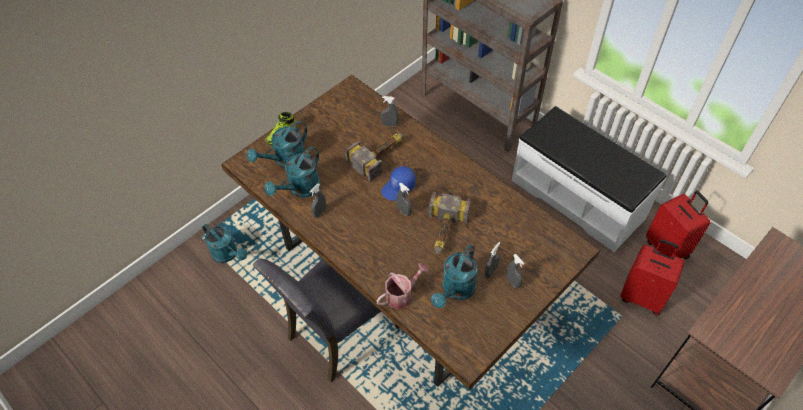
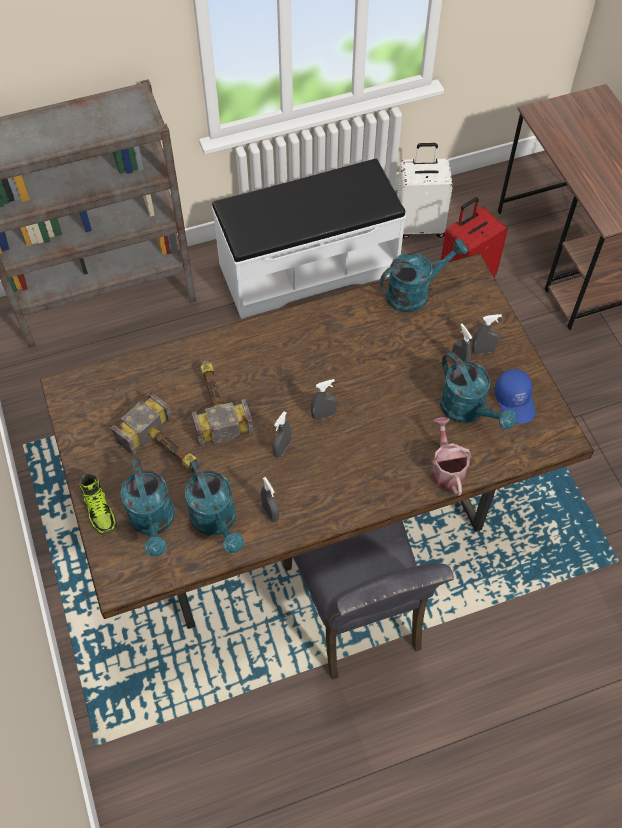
camera: 65 degrees left, 5 degrees up
turquoise watering can [202,224,247,263] -> turquoise watering can moved to [380,239,468,313]
grey spray bottle [381,96,398,126] -> grey spray bottle moved to [273,412,291,457]
blue cap [381,166,416,201] -> blue cap moved to [494,369,535,424]
hammer [428,192,471,254] -> hammer moved to [111,392,200,470]
red suitcase [646,191,711,259] -> white suitcase [397,143,453,238]

